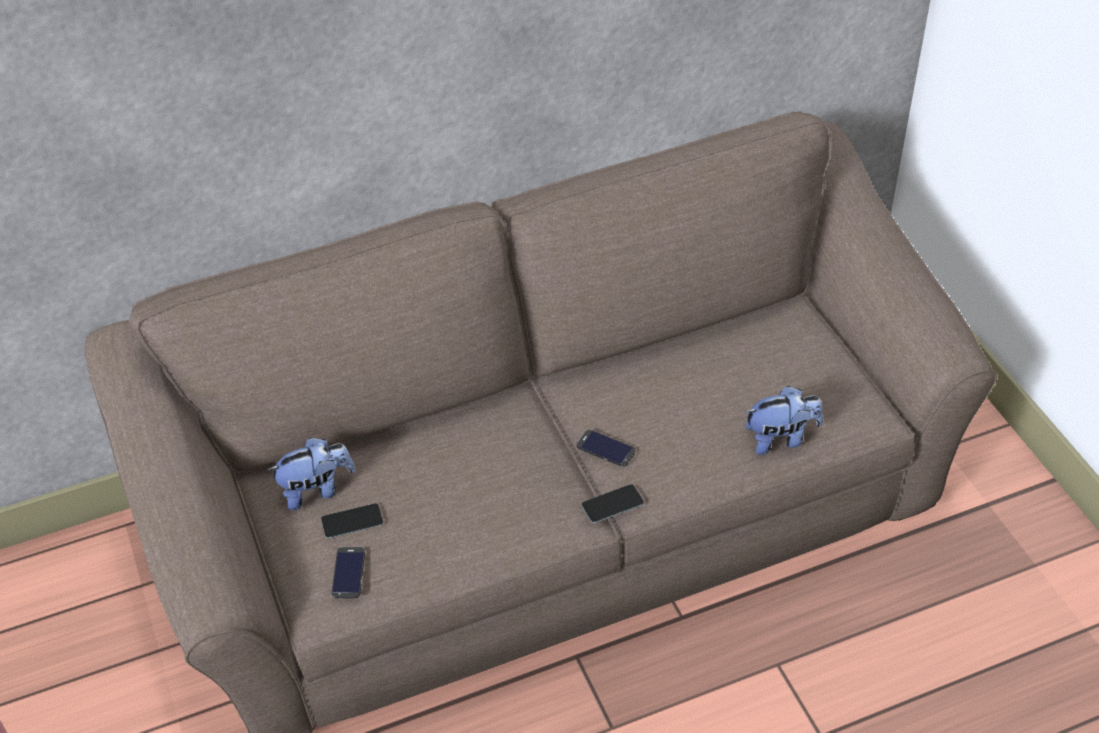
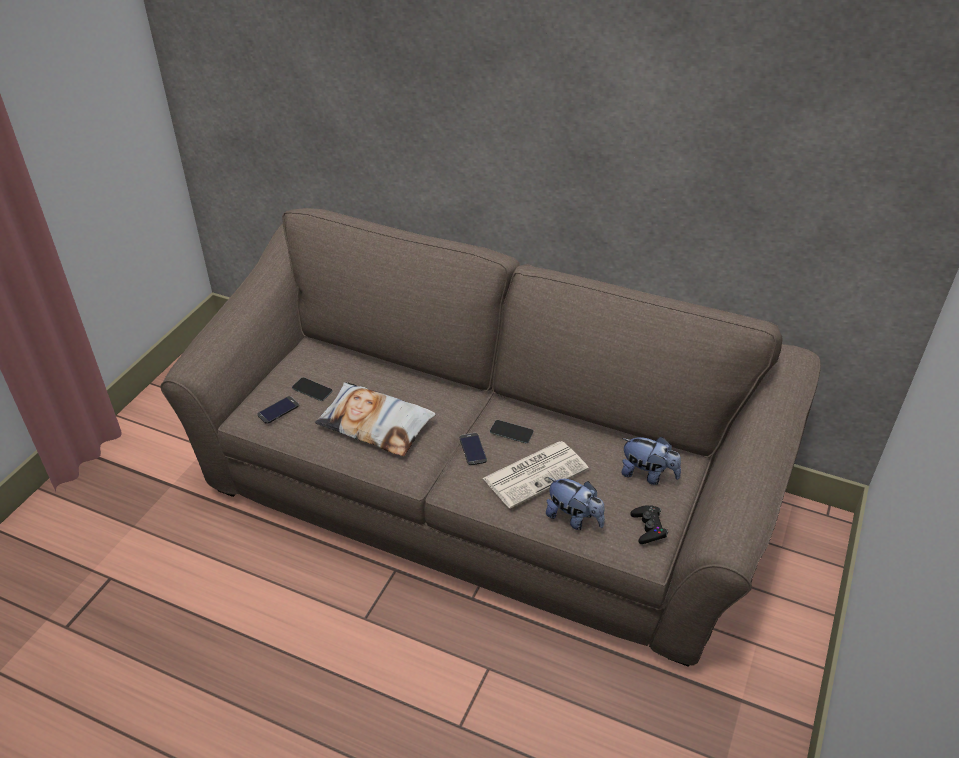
camera: 45 degrees right, 5 degrees down
plush toy [267,437,355,511] -> plush toy moved to [621,437,681,485]
phone [582,484,644,523] -> phone moved to [490,420,534,443]
none -> pillow [315,382,436,456]
none -> newspaper [483,441,589,508]
none -> black game controller [630,505,668,544]

